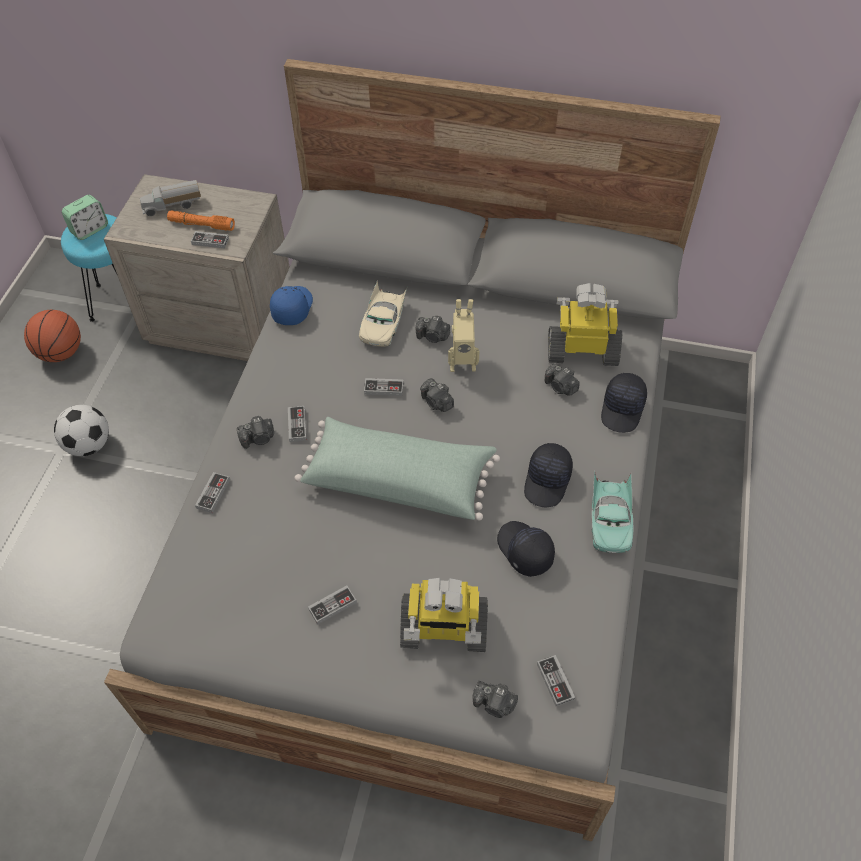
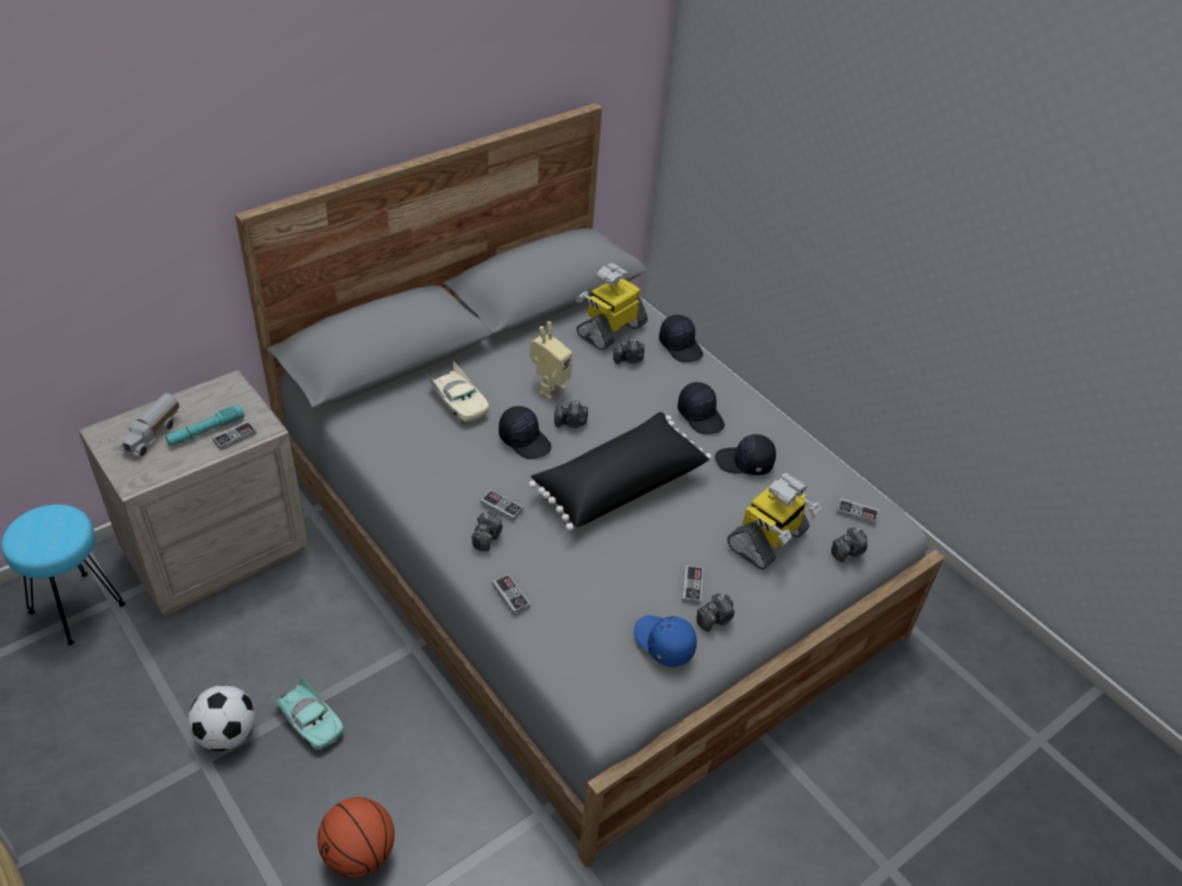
camera: 55 degrees left, 10 degrees down
basketball [24,310,81,362] -> basketball moved to [317,797,395,877]
alarm clock [62,195,108,240] -> none
orange flashlight [167,211,235,231] -> turquoise flashlight [165,404,244,446]
blue cap [270,286,313,325] -> blue cap moved to [634,615,697,667]
green pillow [295,417,500,521] -> black pillow [529,412,711,531]
game controller [364,378,404,396] -> black cap [499,406,552,459]
camera [416,315,450,343] -> camera moved to [696,593,735,632]
turquoise toy car [591,470,633,553] -> turquoise toy car moved to [270,674,344,750]

